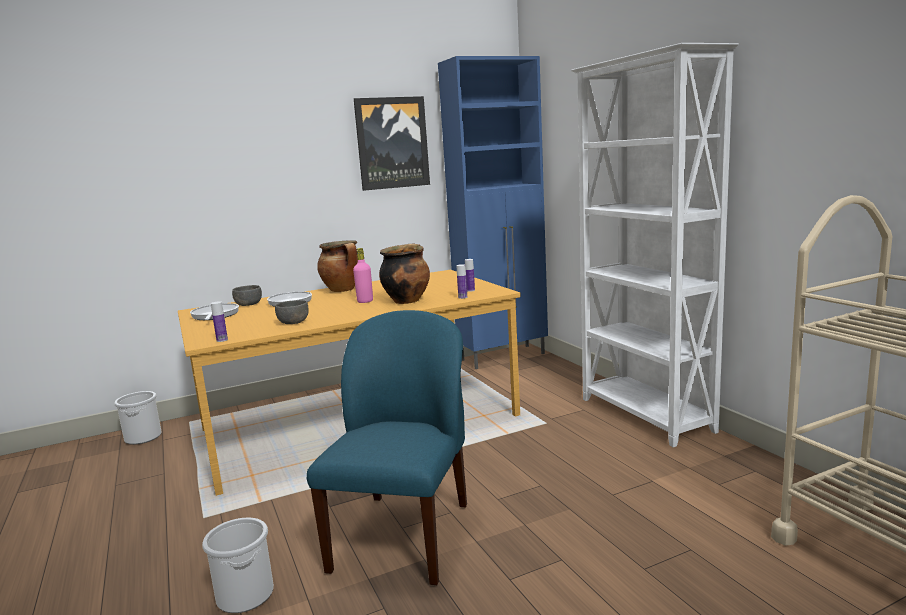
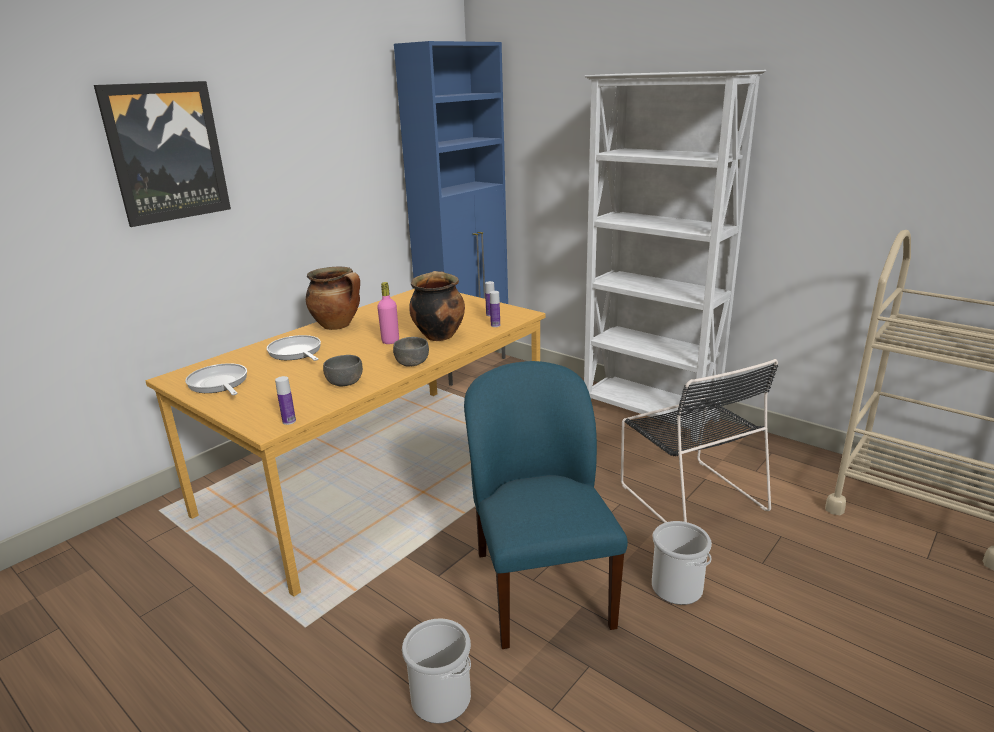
camera: 25 degrees left, 10 degrees up
bucket [114,391,162,445] -> bucket moved to [652,521,712,605]
grey bowl [232,285,262,306] -> grey bowl moved to [393,337,429,366]
picture [354,96,430,191] -> picture moved to [94,81,231,227]
none -> black chair [621,359,778,523]

